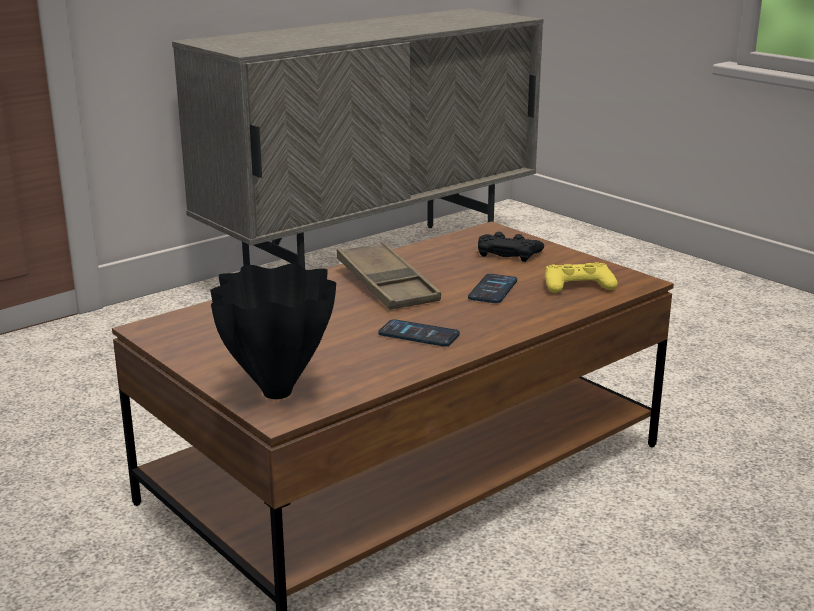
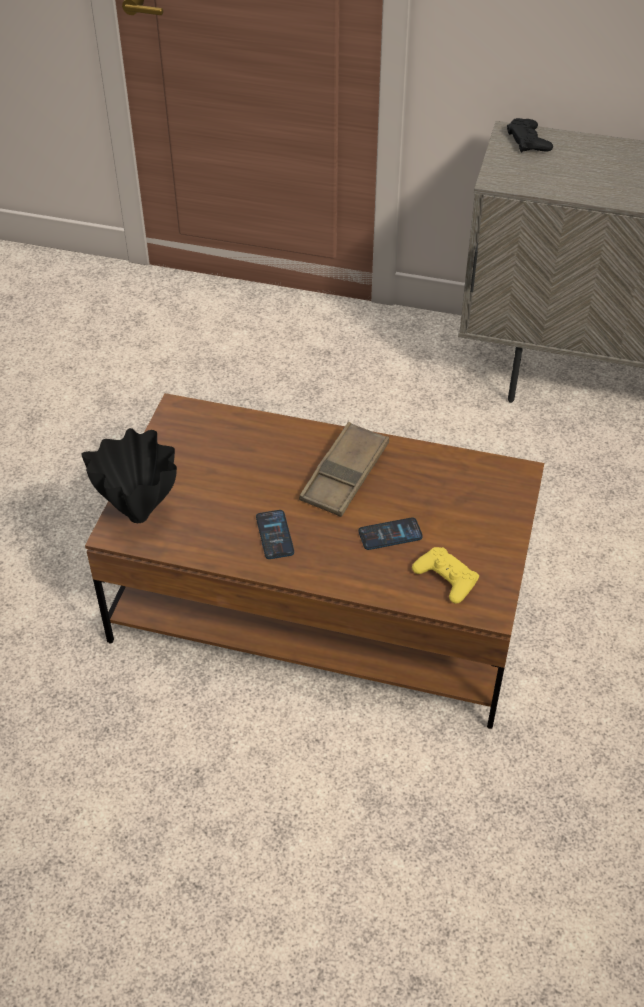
camera: 55 degrees right, 25 degrees up
black game controller [478,232,544,262] -> black game controller moved to [507,118,553,153]

